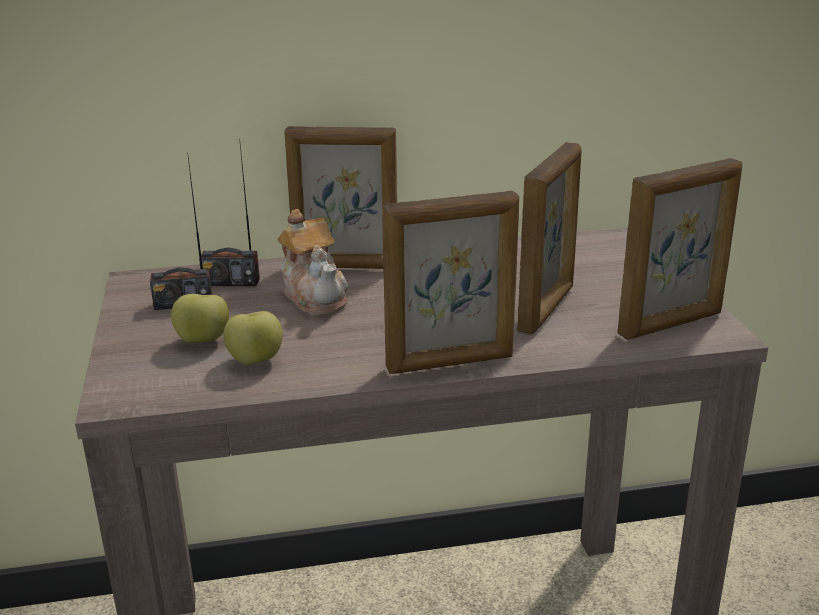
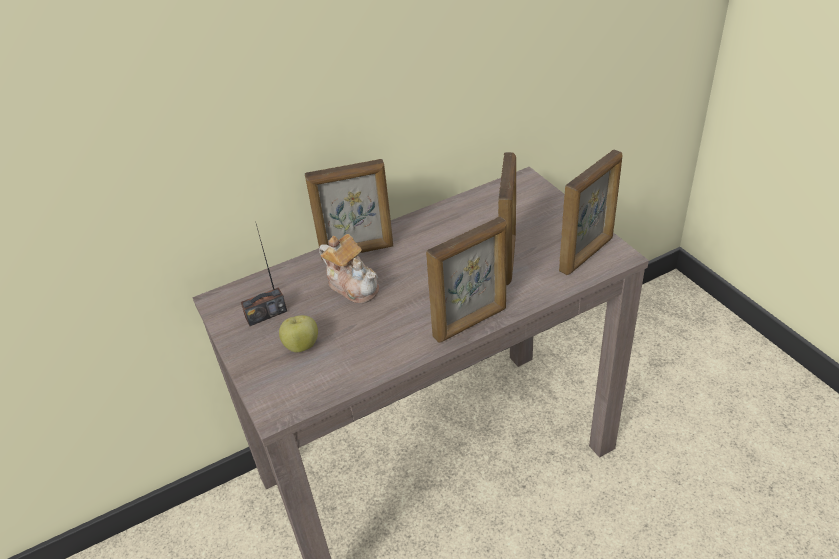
camera: 15 degrees left, 15 degrees up
radio [199,138,260,286] -> none
apple [223,311,283,365] -> none

